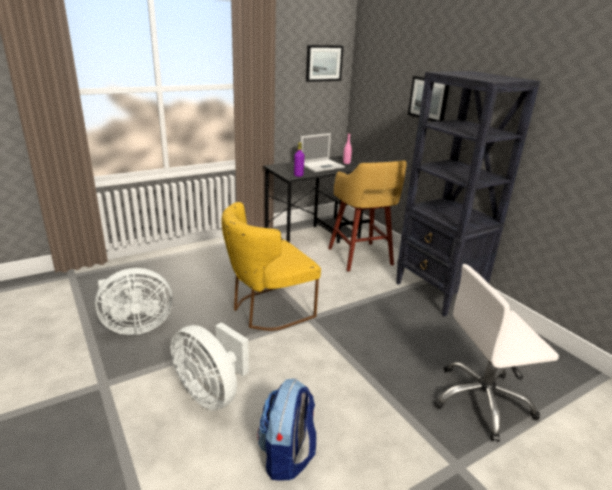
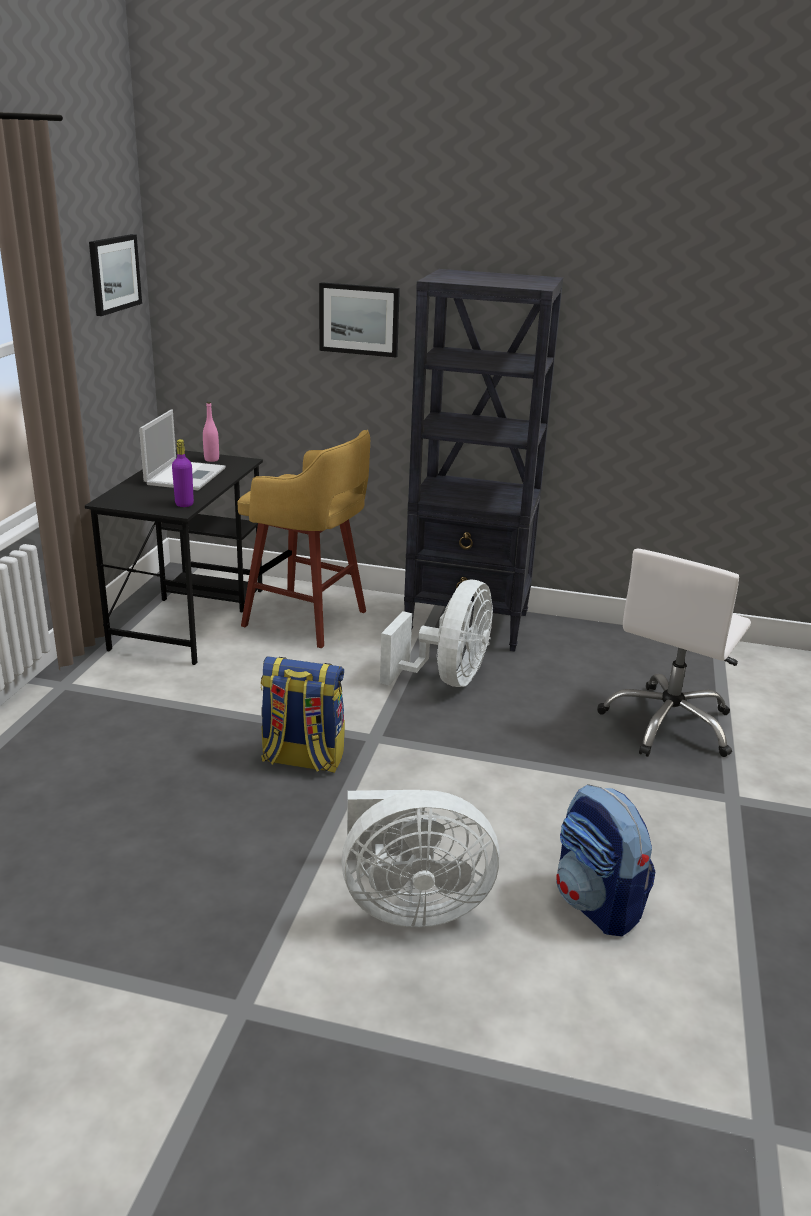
camera: 45 degrees left, 0 degrees up
white fan [95,268,173,335] -> white fan moved to [380,580,493,687]
yellow chair [222,202,321,331] -> backpack [261,656,345,773]

